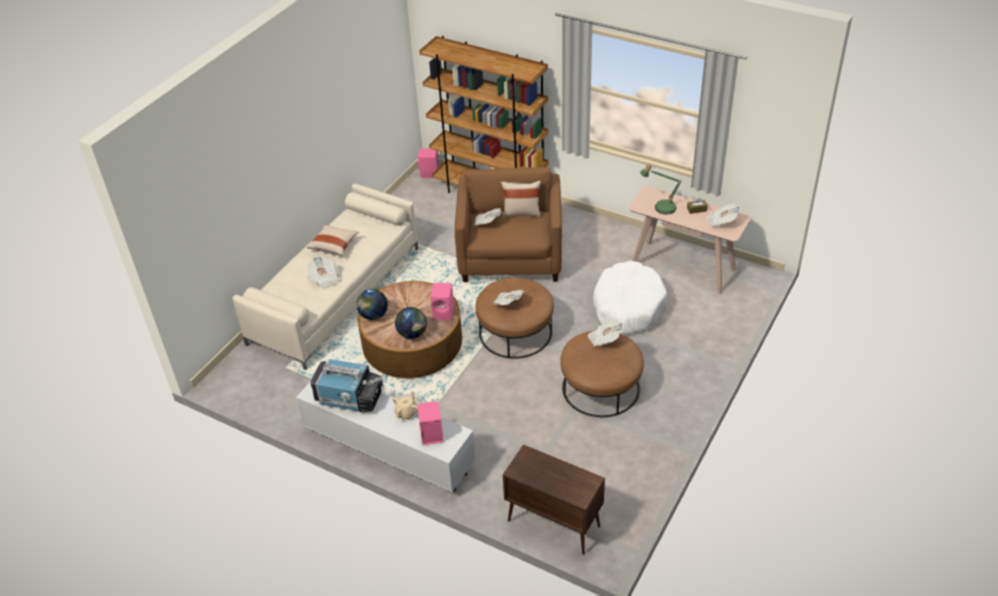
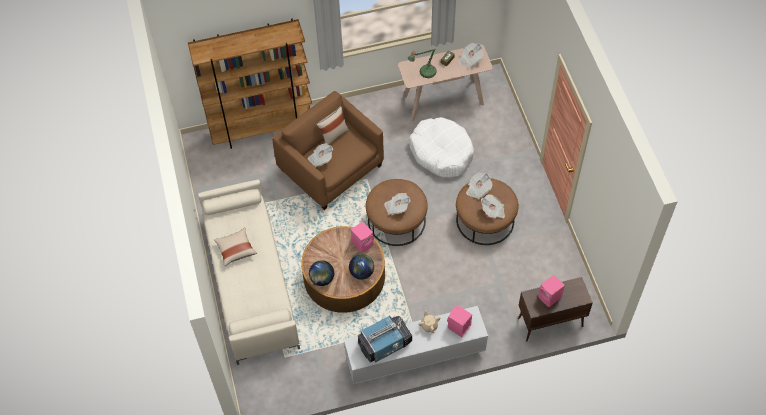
camera: 45 degrees left, 15 degrees up
newspaper [307,256,339,290] -> newspaper moved to [481,194,505,219]
pink speaker [418,148,439,178] -> pink speaker moved to [538,275,565,307]

